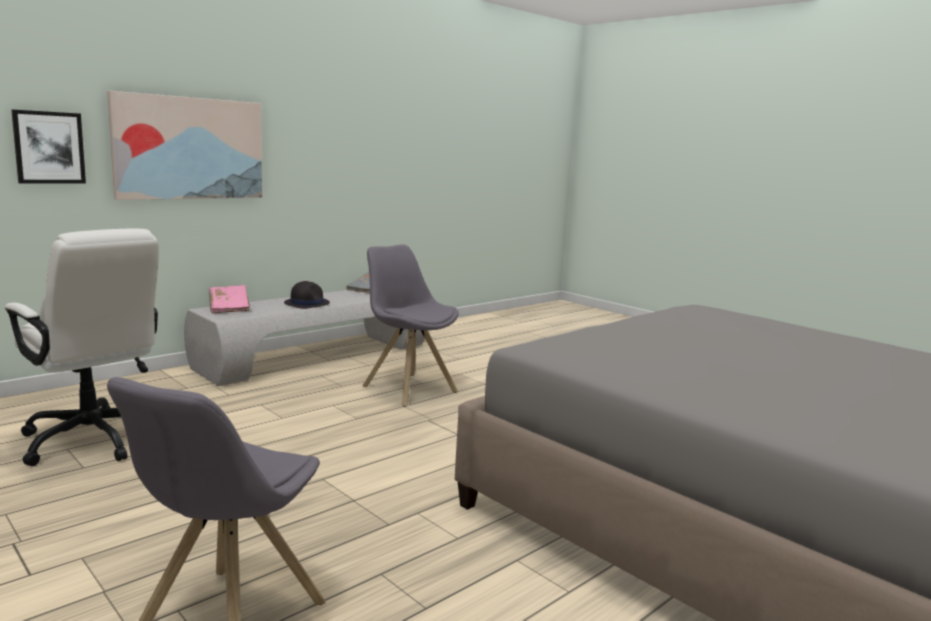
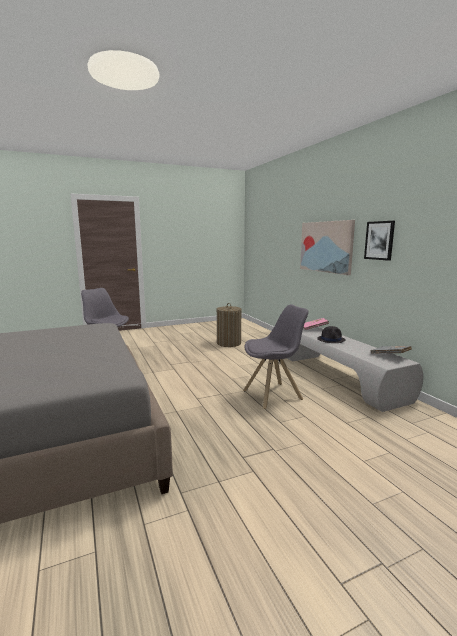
camera: 110 degrees right, 0 degrees up
white office chair [5,228,159,466] -> laundry basket [217,303,242,347]
picture [11,109,86,183] -> picture moved to [364,221,395,261]

